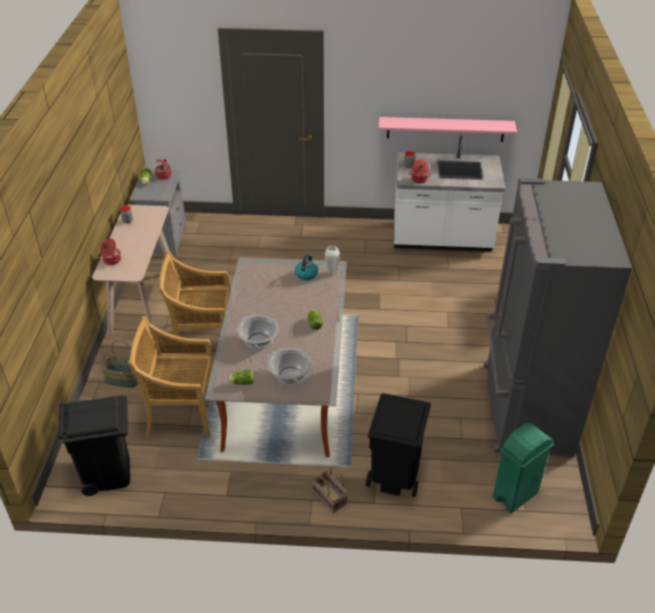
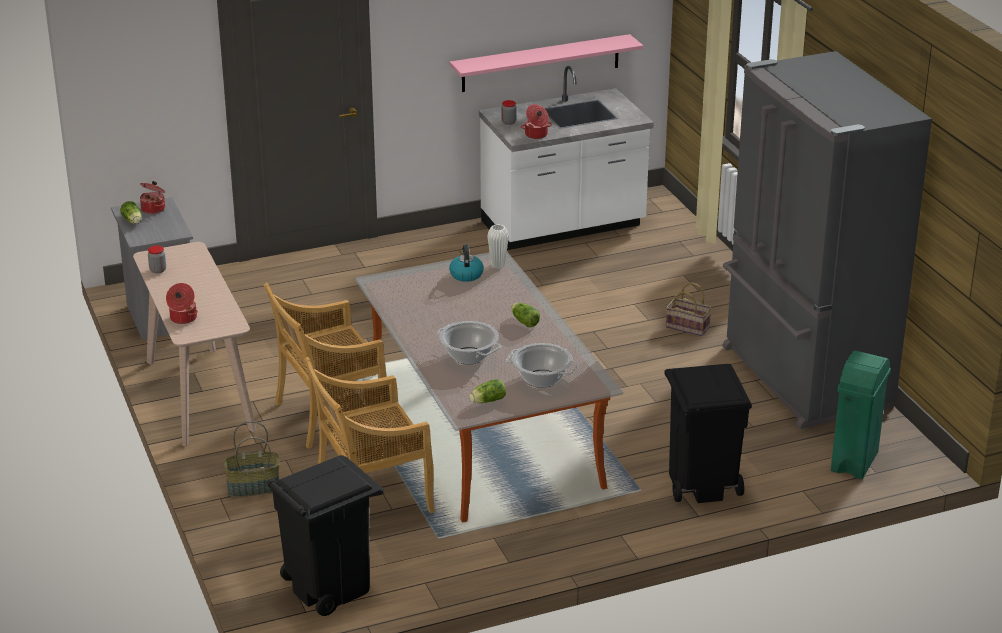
camera: 25 degrees left, 10 degrees down
basket [312,466,348,513] -> basket moved to [666,282,712,336]

